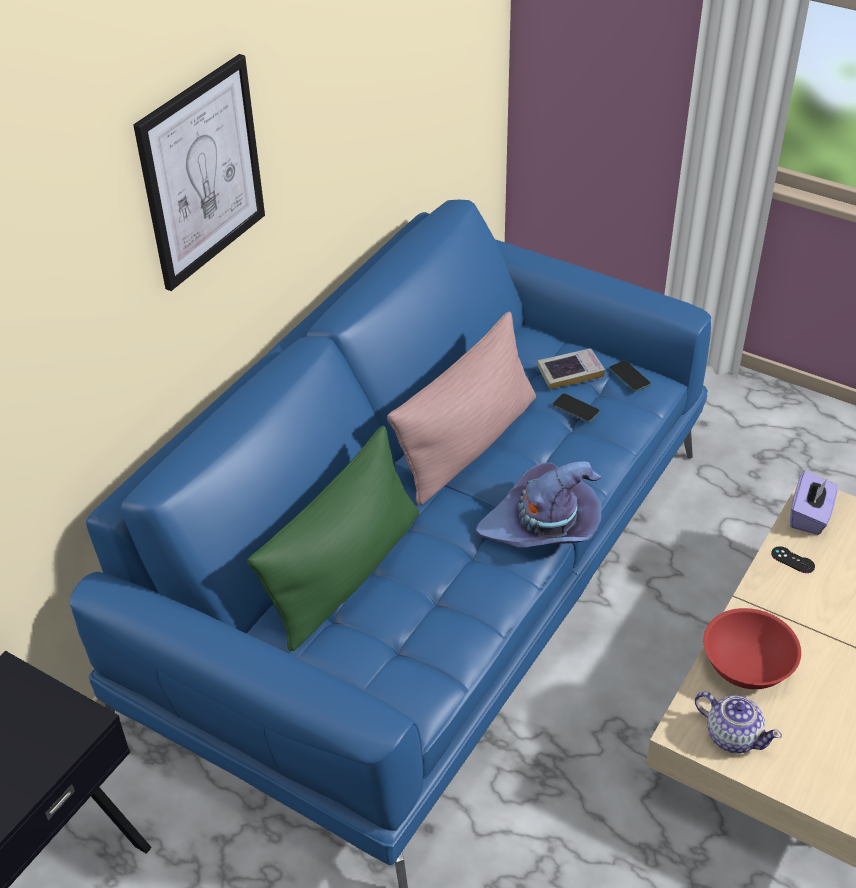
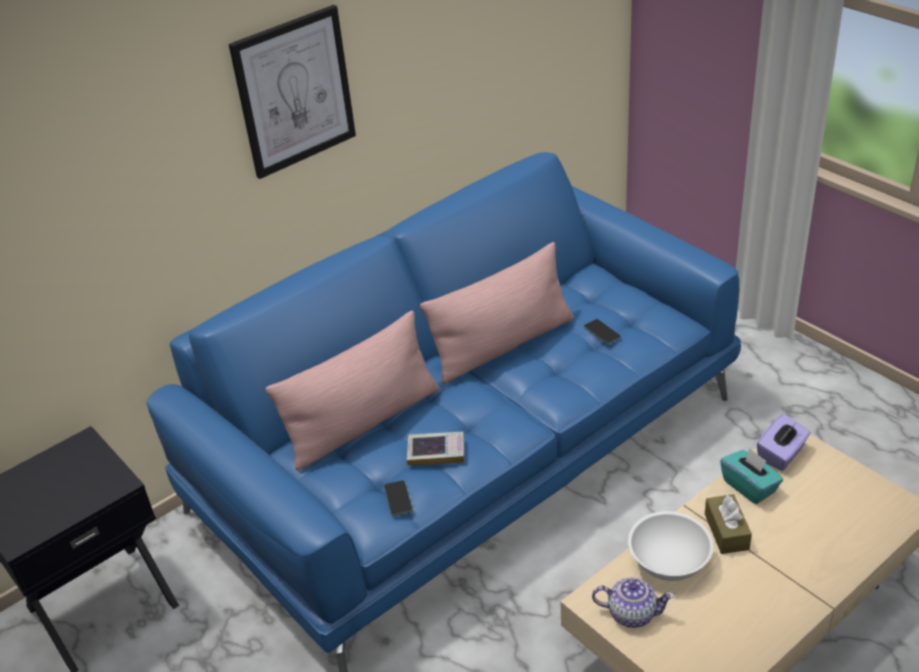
camera: 20 degrees right, 5 degrees down
green pillow [247,425,419,651] -> pink pillow [266,310,439,471]
purple hat [476,462,601,547] -> none
book [537,348,605,389] -> book moved to [407,432,464,465]
phone [609,360,651,392] -> phone moved to [384,480,413,516]
teapot [695,692,782,754] -> teapot turned 45 degrees counterclockwise [592,578,675,628]
red bowl [703,608,801,689] -> white bowl [628,511,714,581]
black game controller [771,546,815,573] -> turquoise tissue box [720,448,783,504]
none -> brown tissue box [705,494,752,554]

